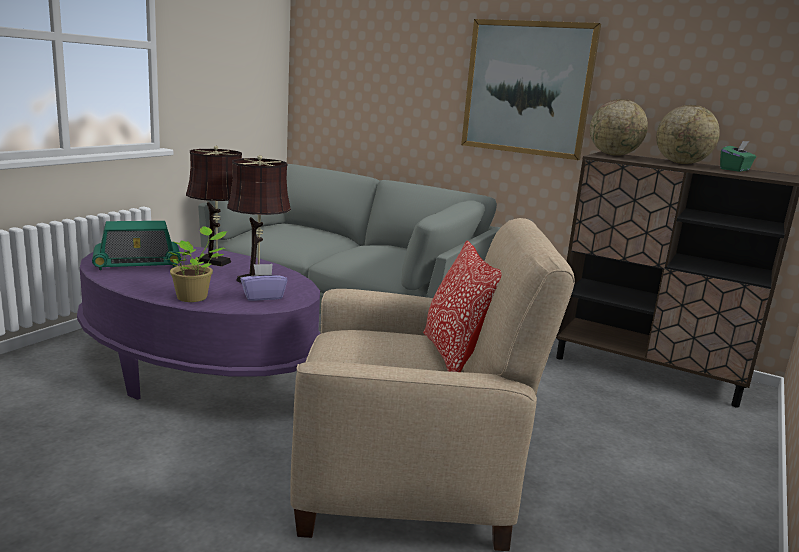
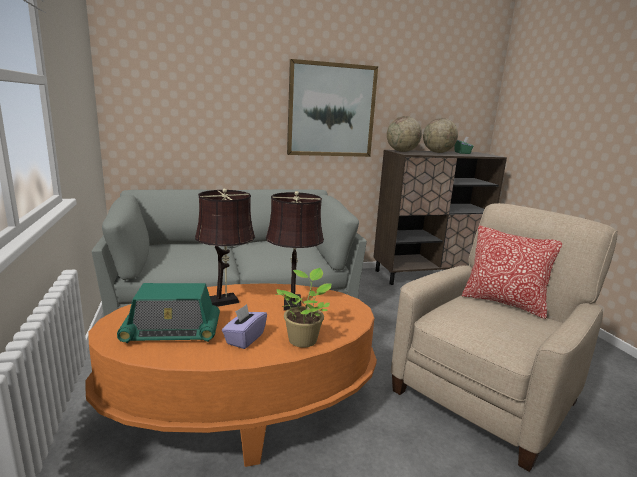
camera: 45 degrees left, 0 degrees up
purple coffee table [77,245,320,400] -> orange coffee table [85,283,377,467]
radio [92,221,181,270] -> radio turned 60 degrees clockwise [117,283,220,343]
purple tissue box [240,264,287,301] -> purple tissue box moved to [222,304,267,349]

